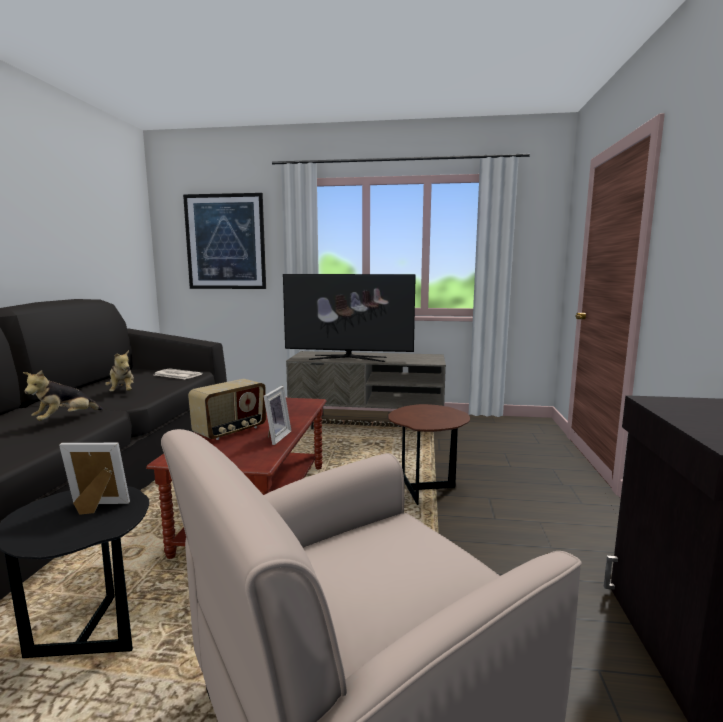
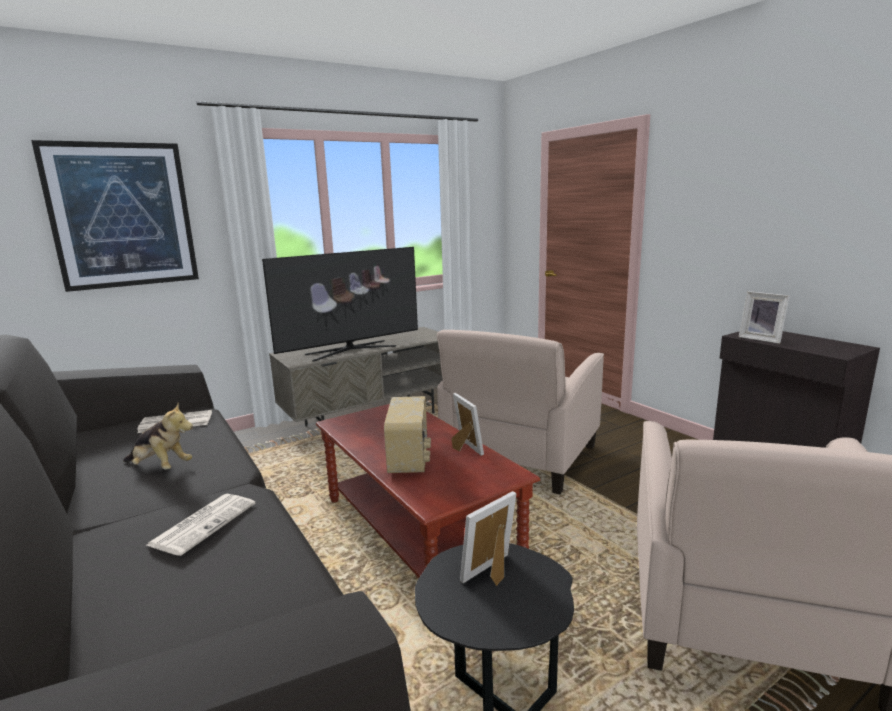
camera: 40 degrees left, 5 degrees up
plush toy [23,370,103,421] -> newspaper [147,494,255,556]
brown side table [388,404,470,505] -> beige armchair [437,330,604,495]
none -> picture frame [739,291,790,344]

